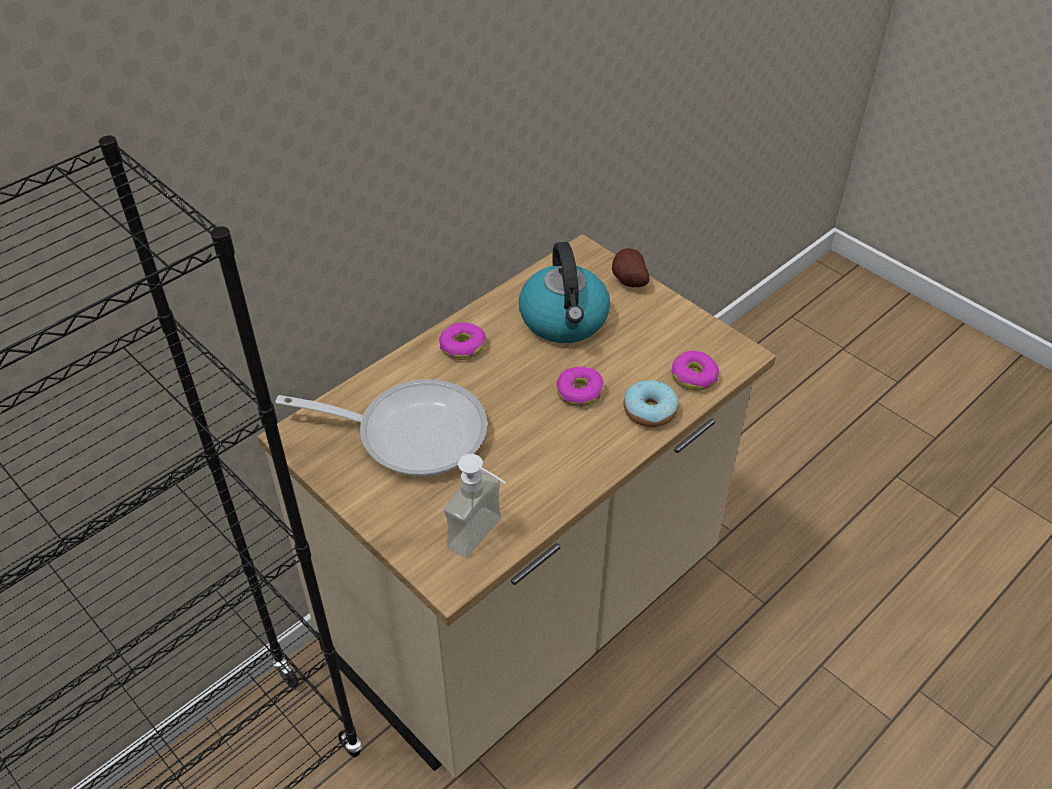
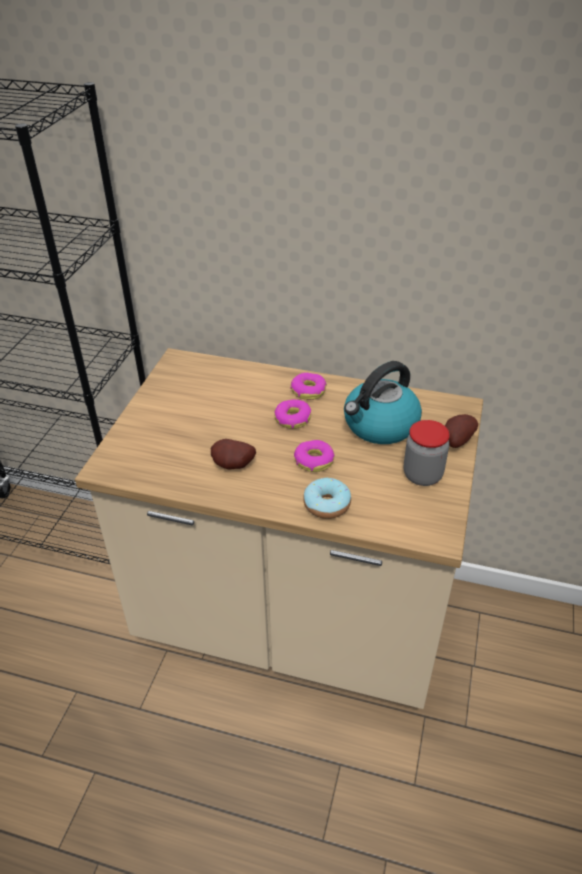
camera: 60 degrees right, 5 degrees down
frying pan [275,379,487,476] -> none
soap dispenser [444,454,506,558] -> none
donut [671,351,719,391] -> donut moved to [274,399,311,429]
none -> potato [211,439,256,469]
none -> jar [404,420,450,486]

